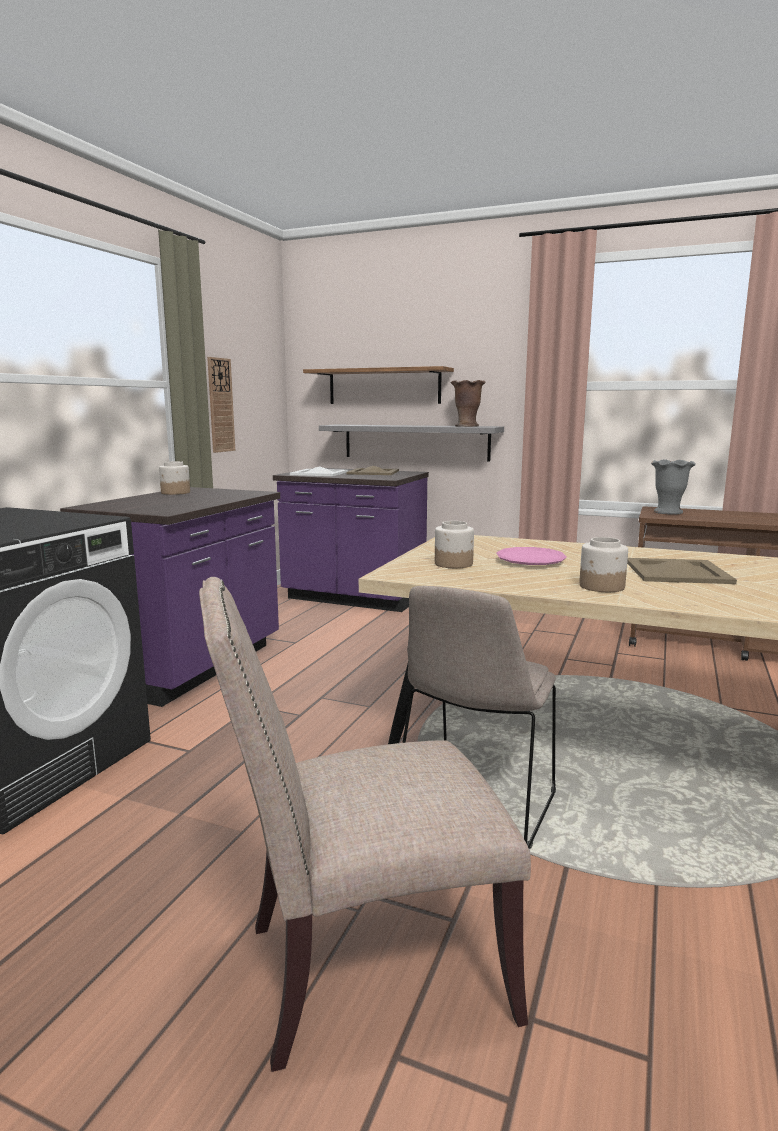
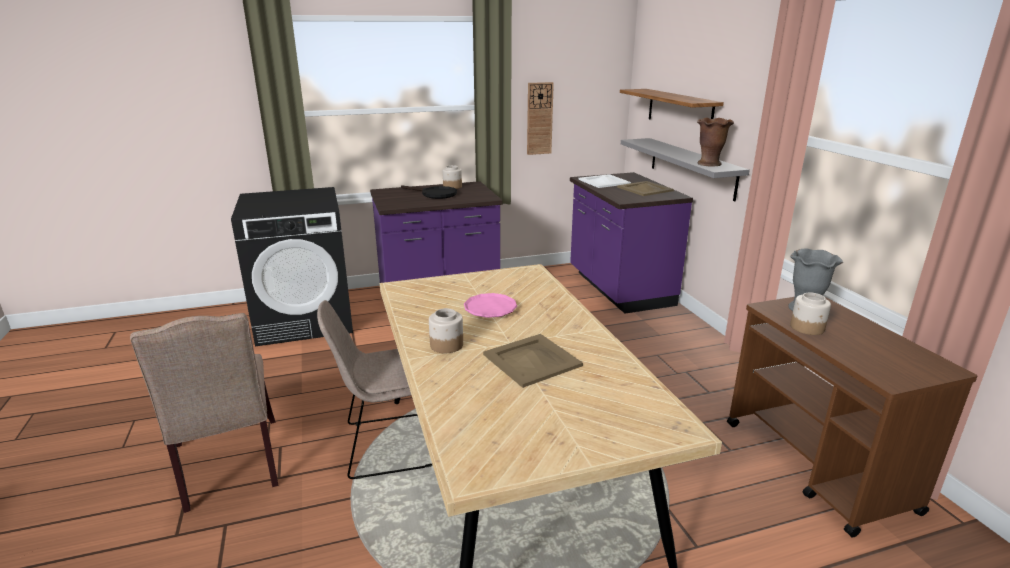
camera: 50 degrees right, 10 degrees up
beige chair [199,577,531,1072] -> beige chair turned 150 degrees counterclockwise [130,313,278,513]
jar [435,521,474,568] -> jar moved to [790,292,831,335]
none -> black frying pan [401,185,457,199]

